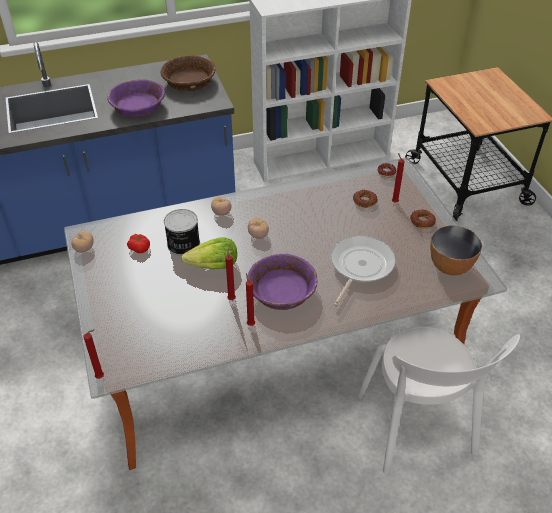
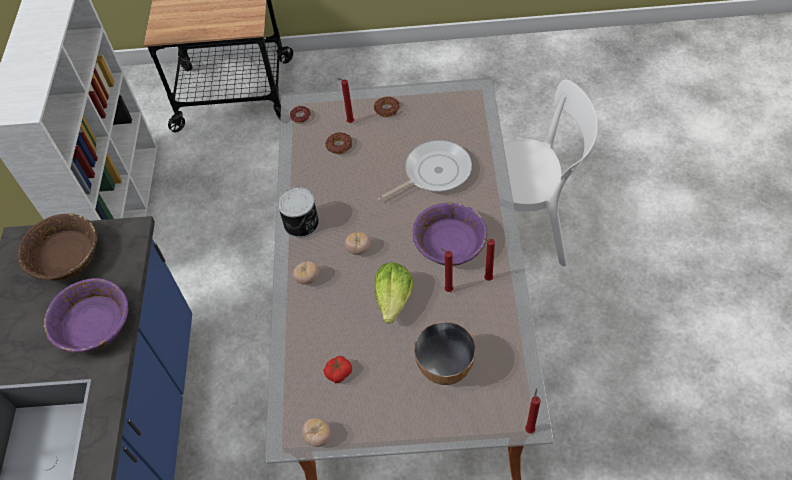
camera: 70 degrees left, 10 degrees up
can [164,209,200,256] -> can moved to [277,187,319,238]
frying pan [331,236,396,307] -> frying pan turned 105 degrees clockwise [378,140,472,201]
bowl [430,225,482,275] -> bowl moved to [414,322,476,385]

